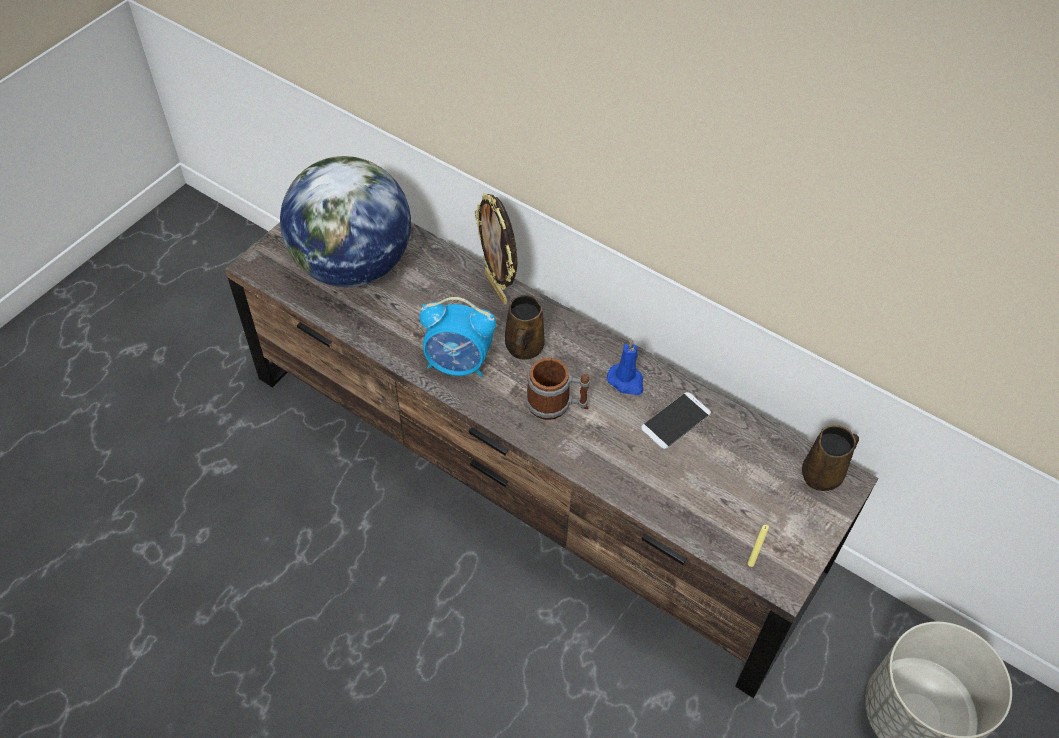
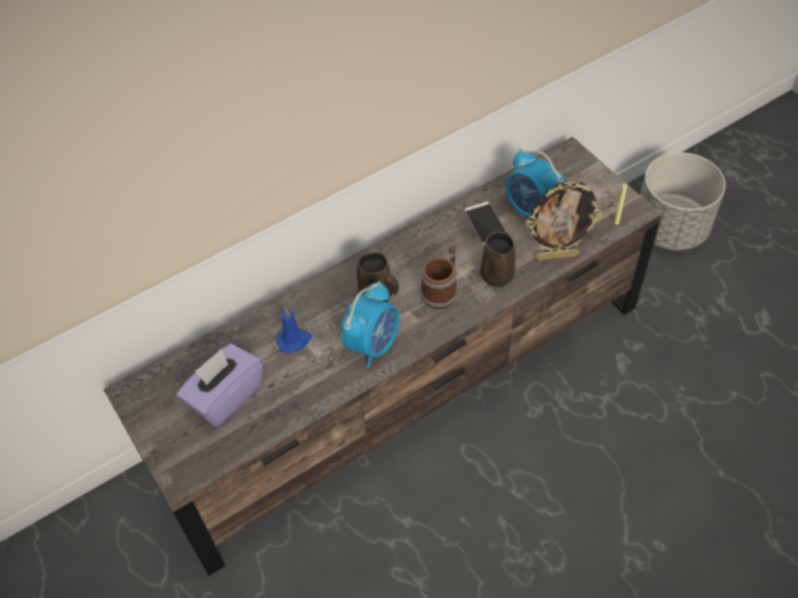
camera: 65 degrees left, 0 degrees up
globe [280,156,411,287] -> purple tissue box [176,344,263,427]
picture frame [475,193,517,305] -> picture frame moved to [526,181,602,260]
blue candle [607,339,643,395] -> blue candle moved to [276,307,312,353]
brown mug [802,425,859,491] -> brown mug moved to [481,232,515,287]
none -> alarm clock [506,149,565,216]

